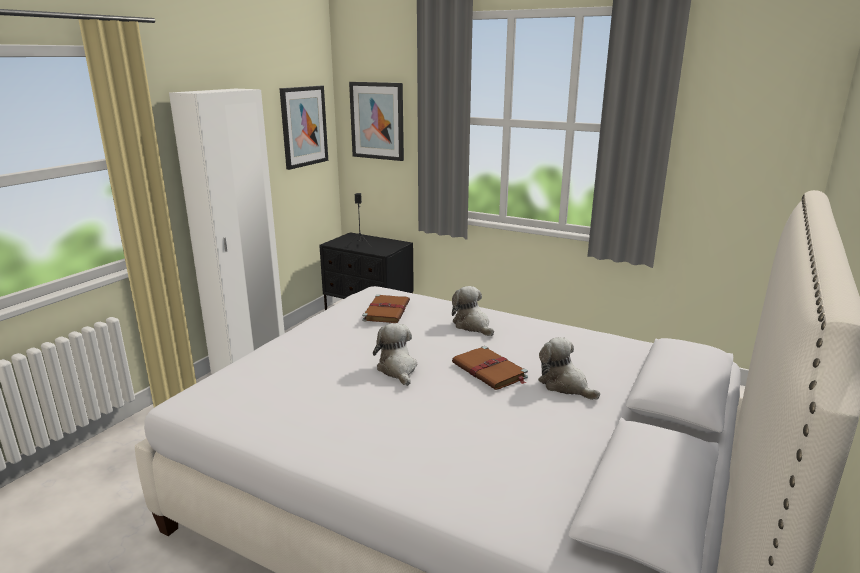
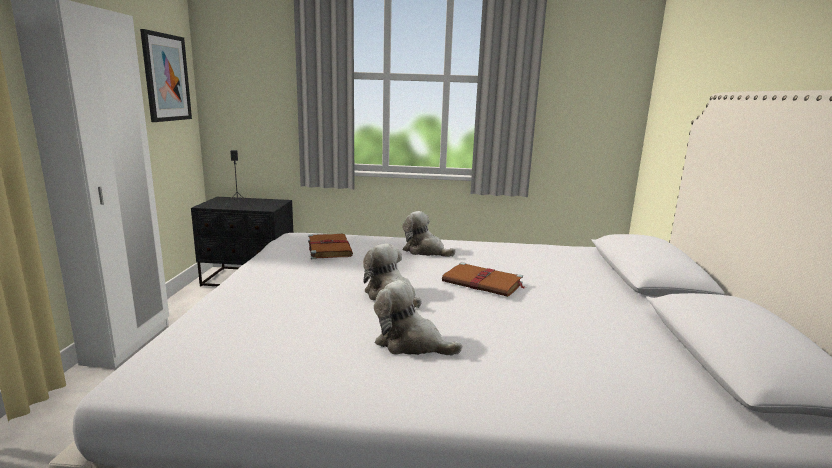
camera: 25 degrees left, 5 degrees down
picture [349,82,404,161] -> none
plush toy [538,337,600,400] -> plush toy moved to [374,280,462,355]

